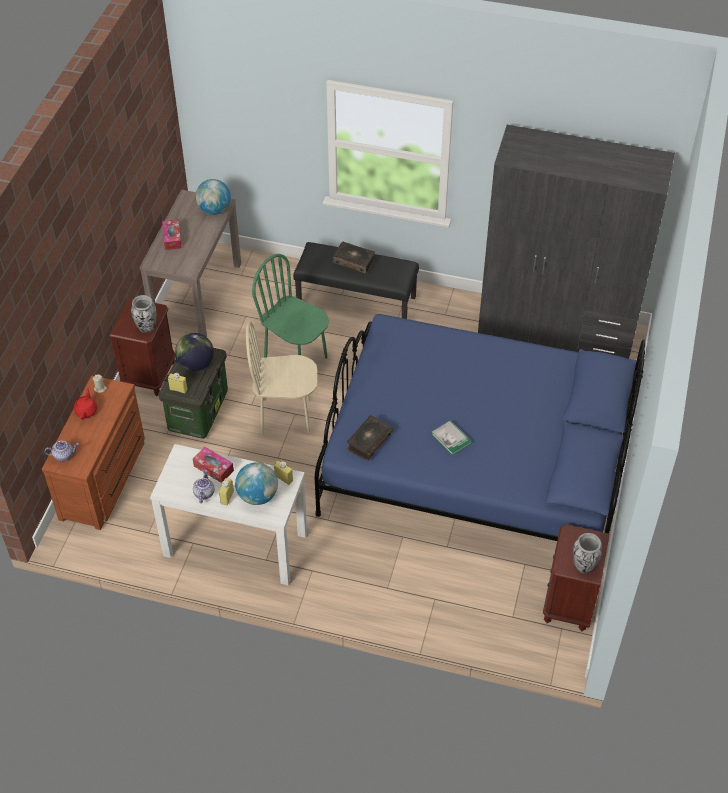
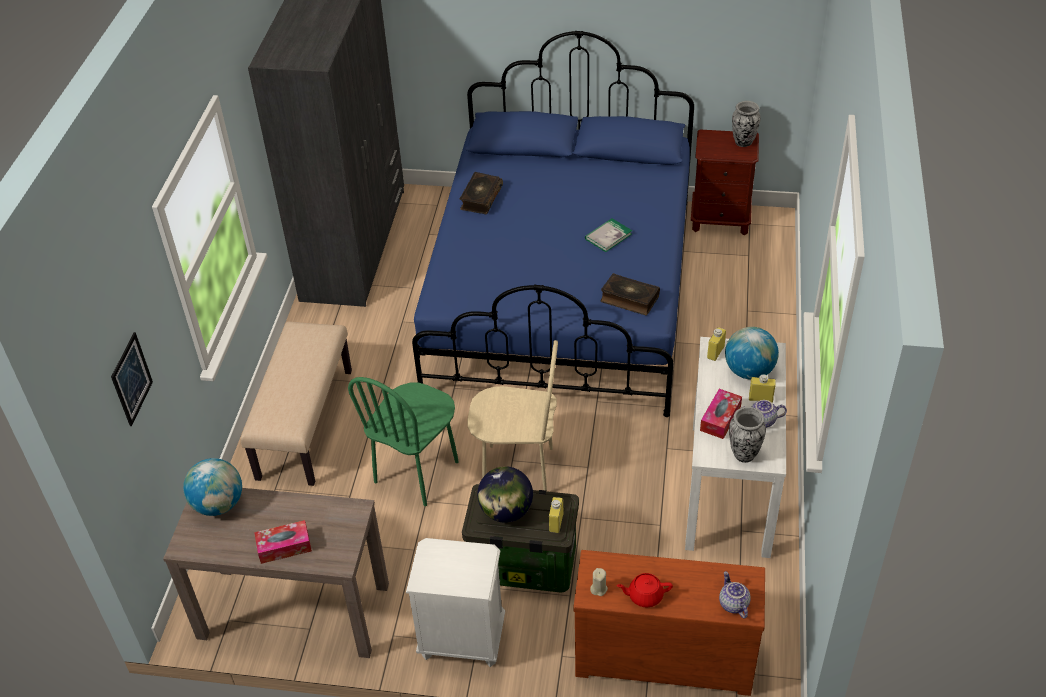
camera: 95 degrees left, 5 degrees down
brown nightstand [110,298,176,396] -> white nightstand [406,538,505,667]
vase [131,295,156,333] -> vase moved to [729,407,766,463]
beige chair [246,321,318,436] -> beige chair turned 75 degrees counterclockwise [467,340,558,491]
black bench [293,242,419,319] -> beige bench [241,321,352,486]
book [333,242,375,274] -> book moved to [460,172,503,214]
none -> picture [111,332,153,426]

